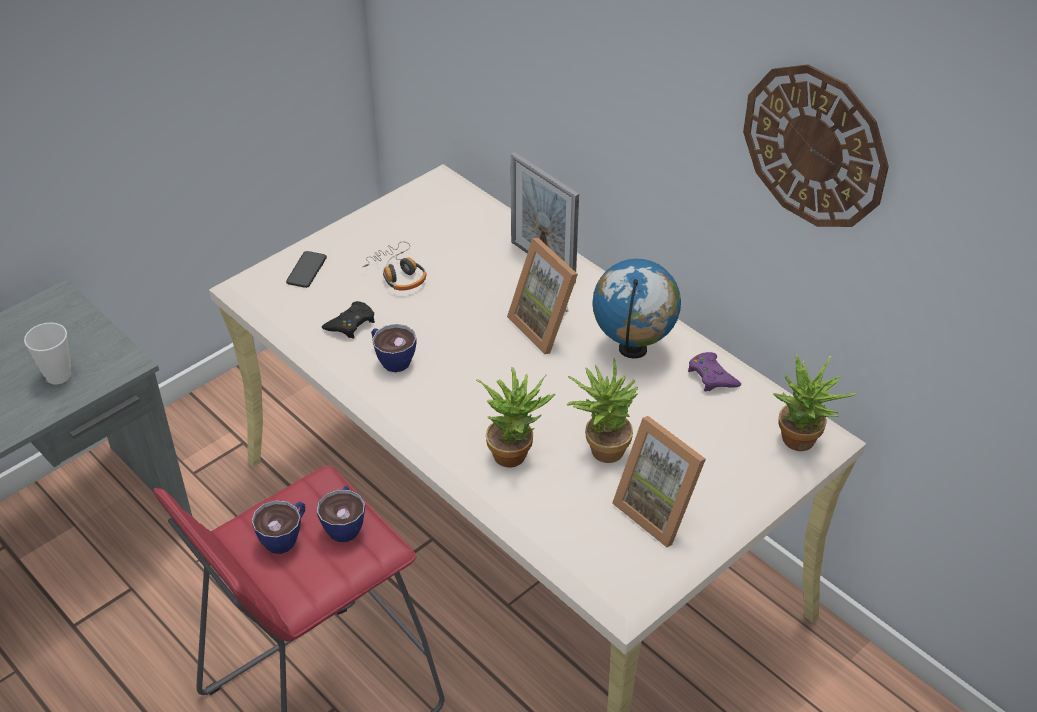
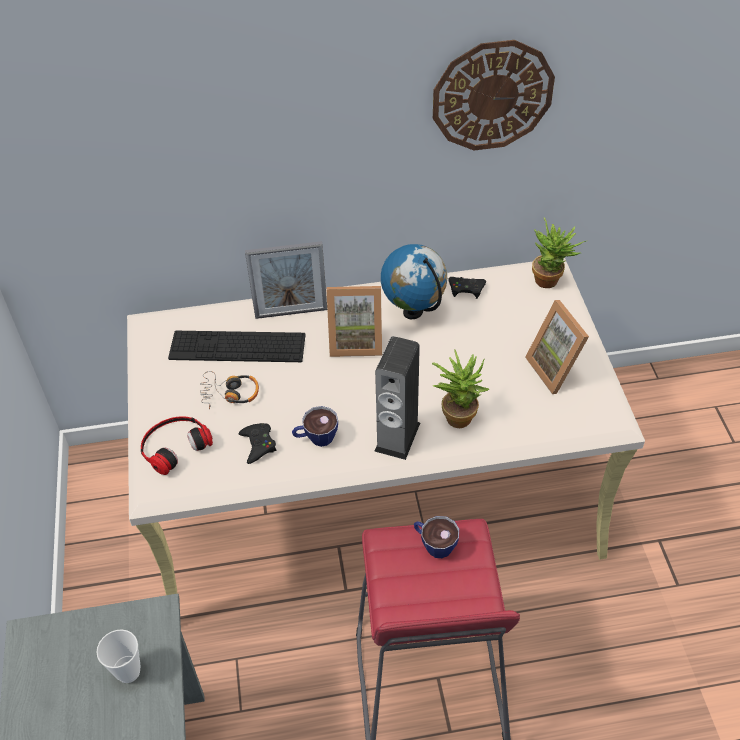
camera: 55 degrees left, 5 degrees up
cup [252,500,305,554] -> none
phone [286,251,327,288] -> headphones [141,416,213,475]
potted plant [567,358,638,463] -> none
picture frame [612,416,706,547] -> picture frame turned 75 degrees clockwise [525,300,589,394]
purple game controller [688,352,741,392] -> black game controller [448,277,486,299]
none -> keyboard [168,331,306,362]
none -> speaker [375,336,420,460]

